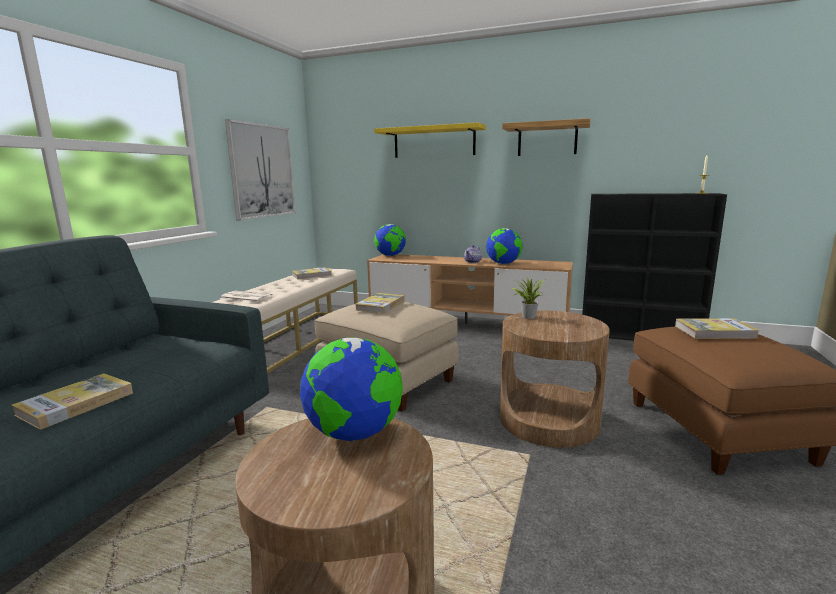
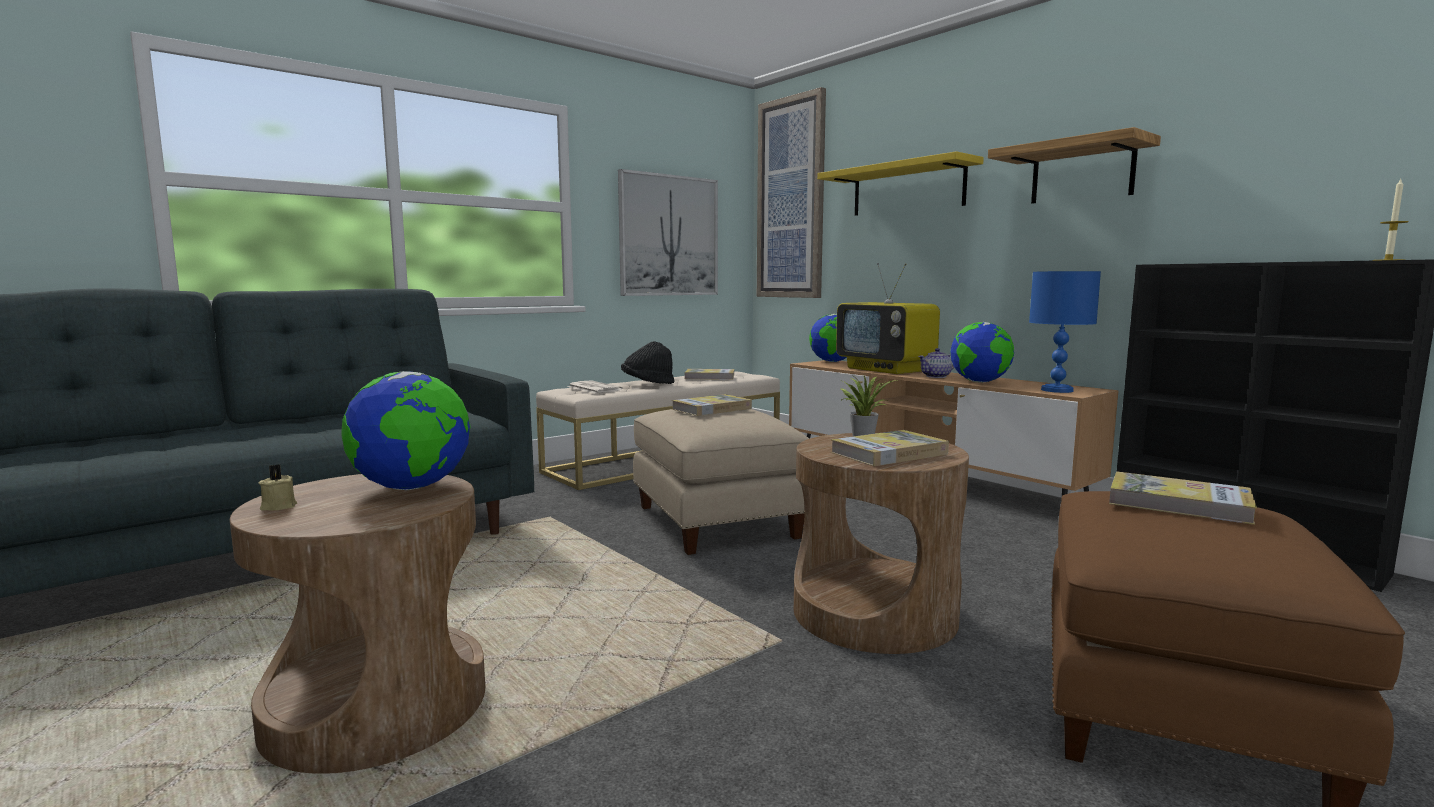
camera: 30 degrees right, 5 degrees down
book [11,373,133,430] -> book moved to [831,430,949,466]
none -> beige candle [259,464,297,511]
none -> black hat [621,341,675,384]
none -> picture [757,87,826,298]
none -> television [836,263,940,374]
none -> blue table lamp [1029,271,1101,393]

